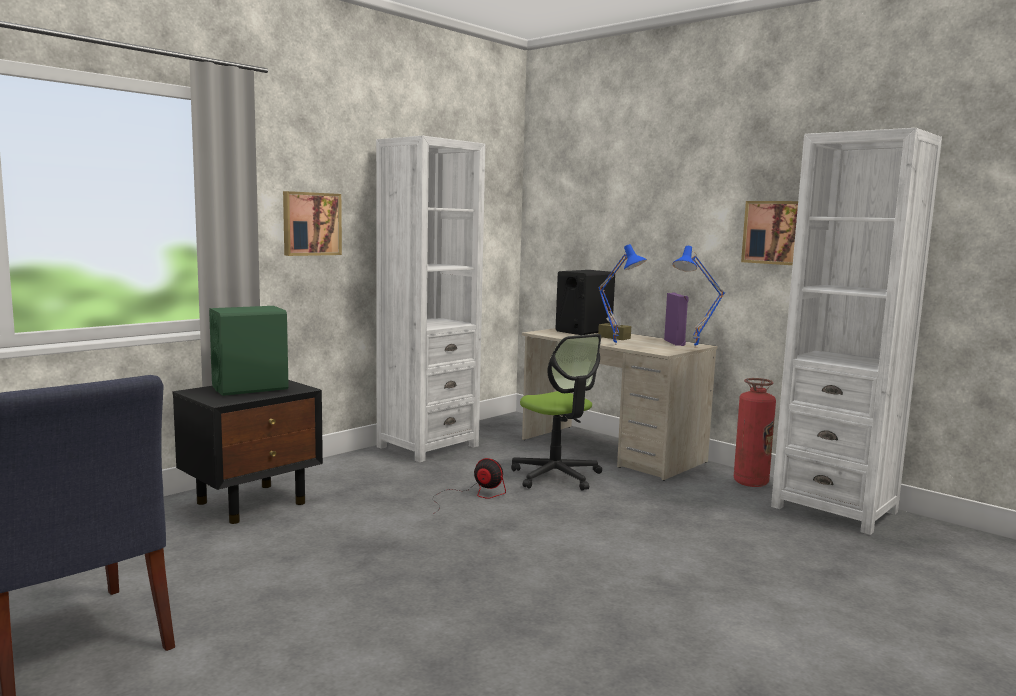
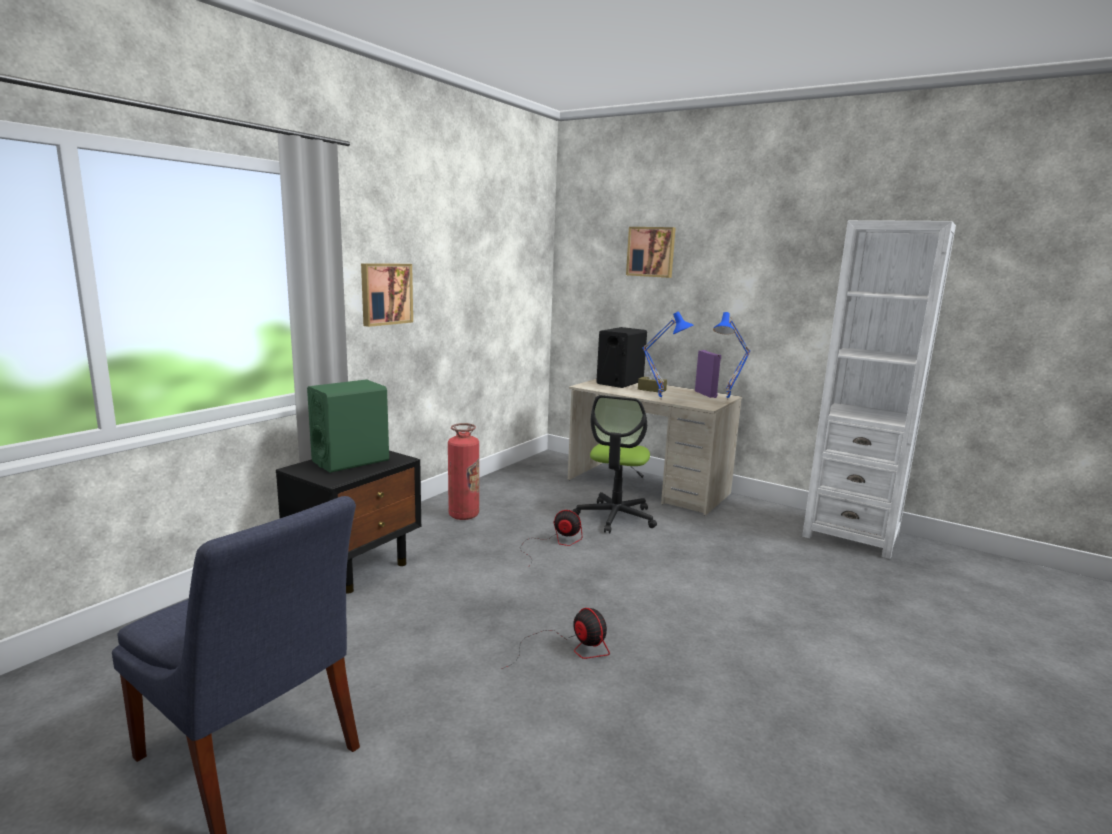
camera: 10 degrees left, 5 degrees up
white bookcase [376,136,485,462] -> none
office chair [511,334,602,491] -> office chair turned 60 degrees clockwise [572,395,657,533]
fire extinguisher [734,378,776,487] -> fire extinguisher moved to [448,423,479,520]
picture [741,201,798,265] -> picture moved to [626,227,676,278]
none -> fan [502,608,610,669]

